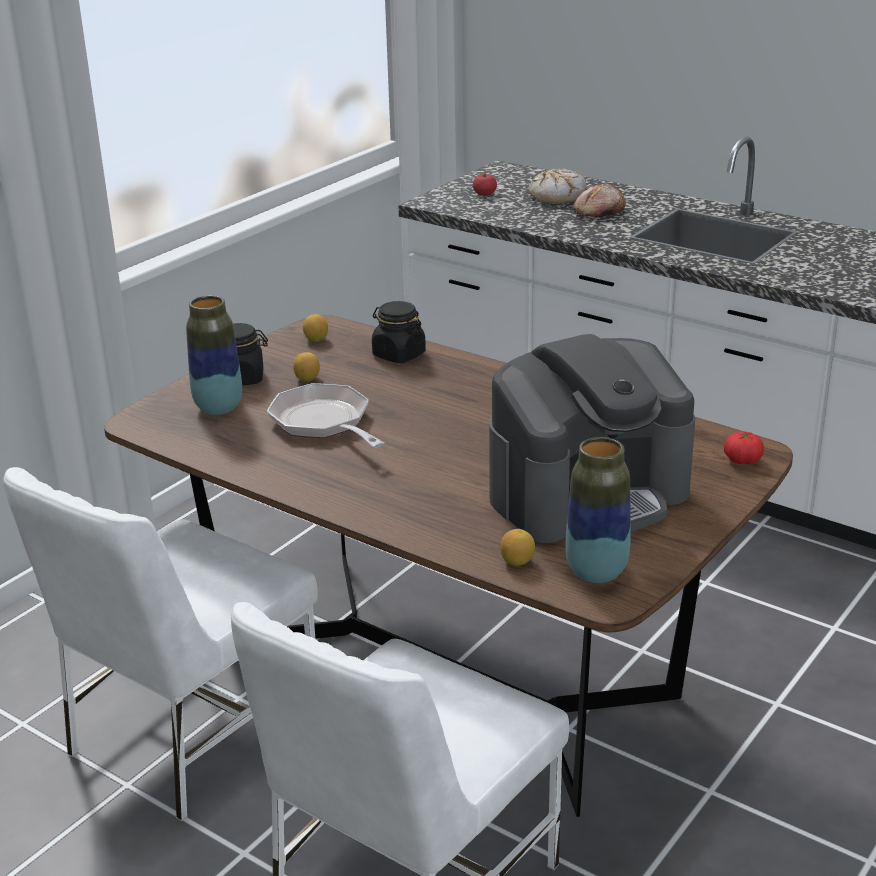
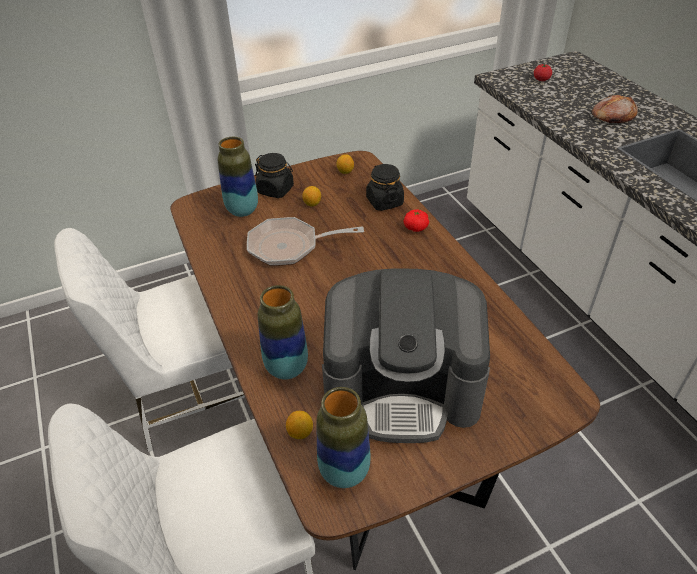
camera: 30 degrees right, 15 degrees up
frying pan [267,383,384,448] -> frying pan turned 90 degrees counterclockwise [247,217,364,266]
bread [529,168,586,204] -> none
tomato [724,432,764,464] -> tomato moved to [404,209,429,232]
none -> vase [258,285,308,380]

